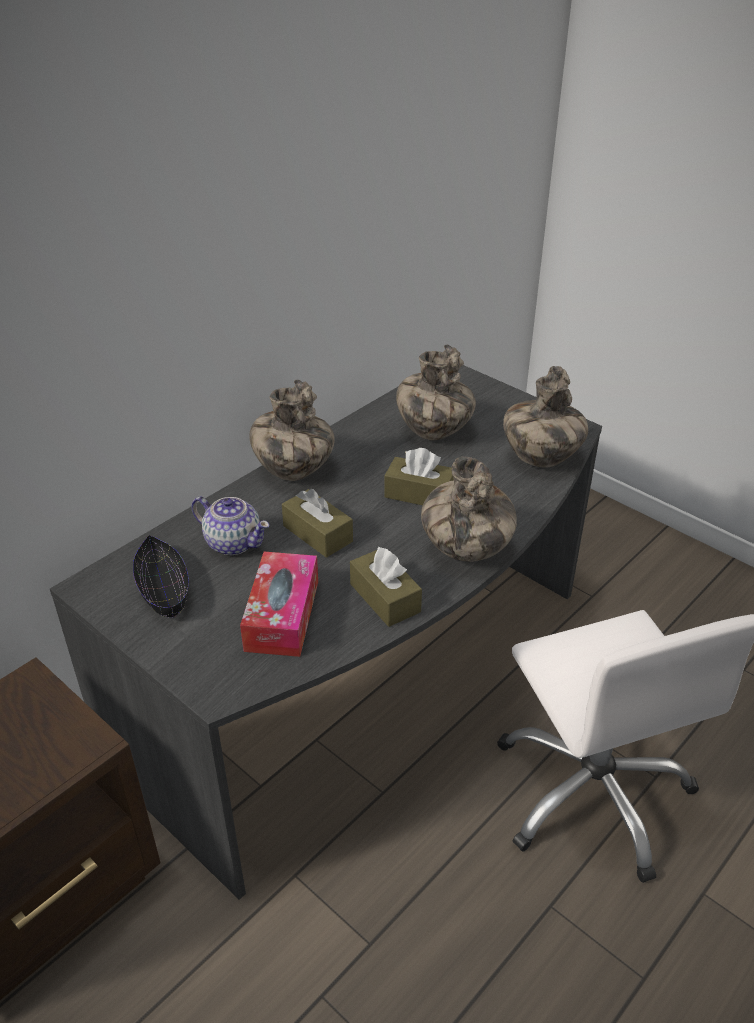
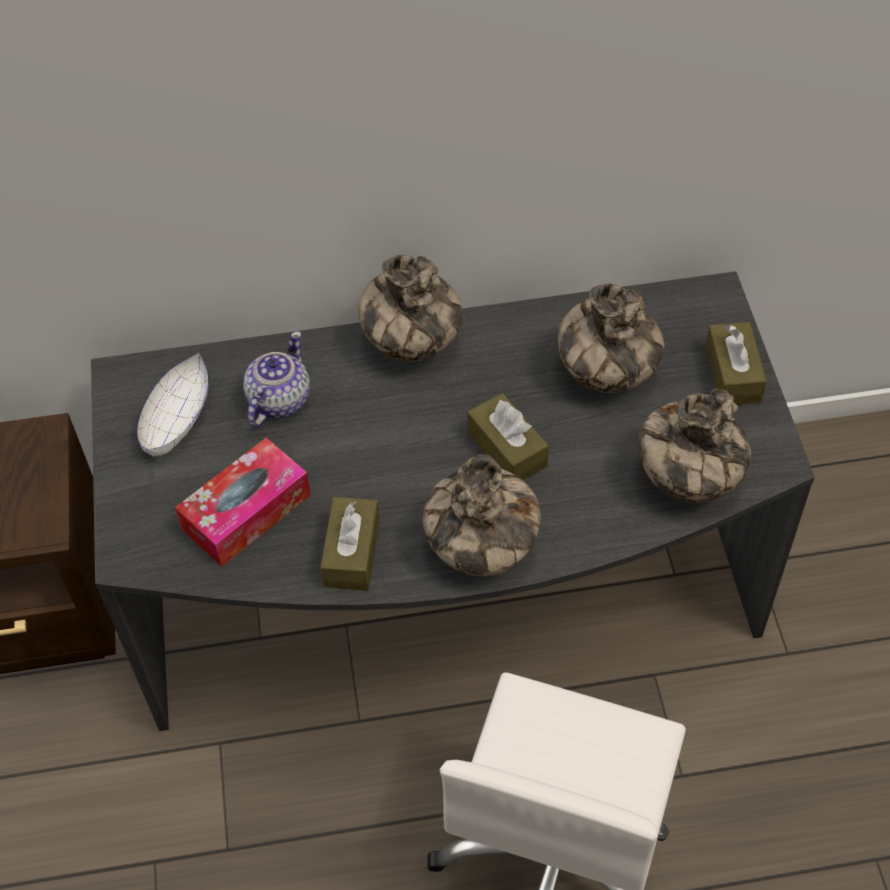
camera: 40 degrees right, 15 degrees up
black bowl [133,535,189,618] -> white bowl [137,352,209,456]
teapot [191,496,270,555] -> teapot turned 135 degrees counterclockwise [243,331,310,427]
brown tissue box [282,489,353,558] -> brown tissue box moved to [705,322,767,405]

